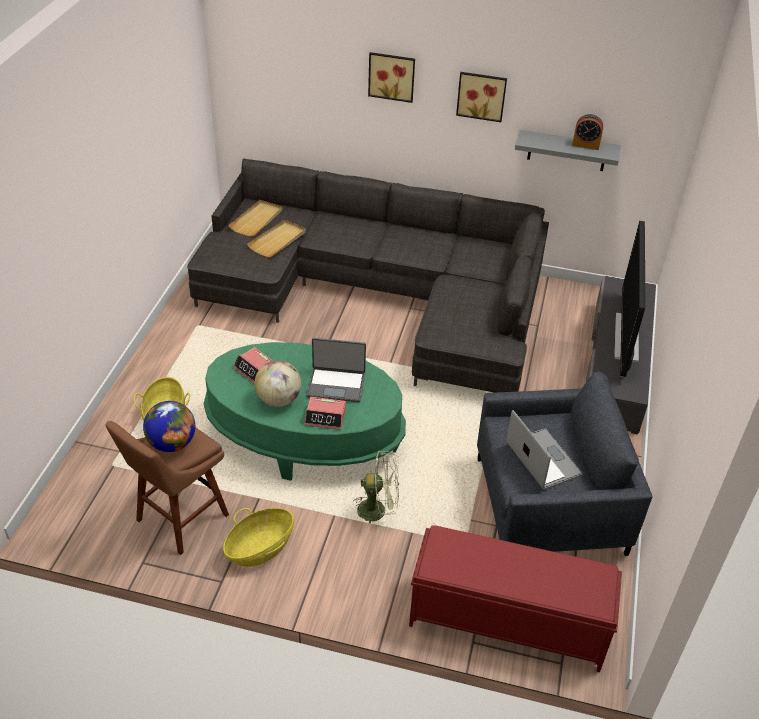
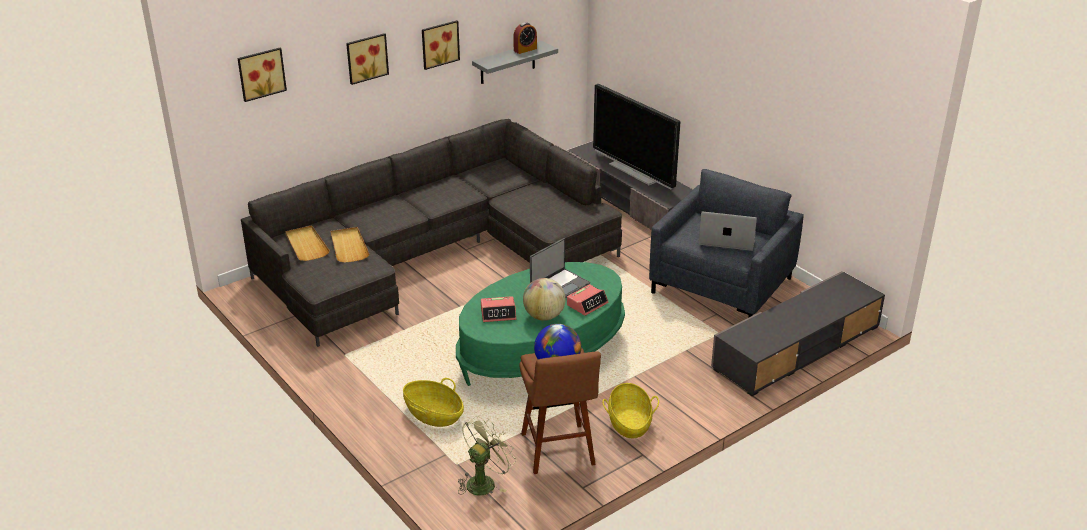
camera: 50 degrees left, 10 degrees down
green fan [356,450,399,531] -> green fan moved to [458,416,516,495]
red bench [409,525,622,672] -> grey tv stand [711,271,885,396]
none -> picture [237,48,287,102]

